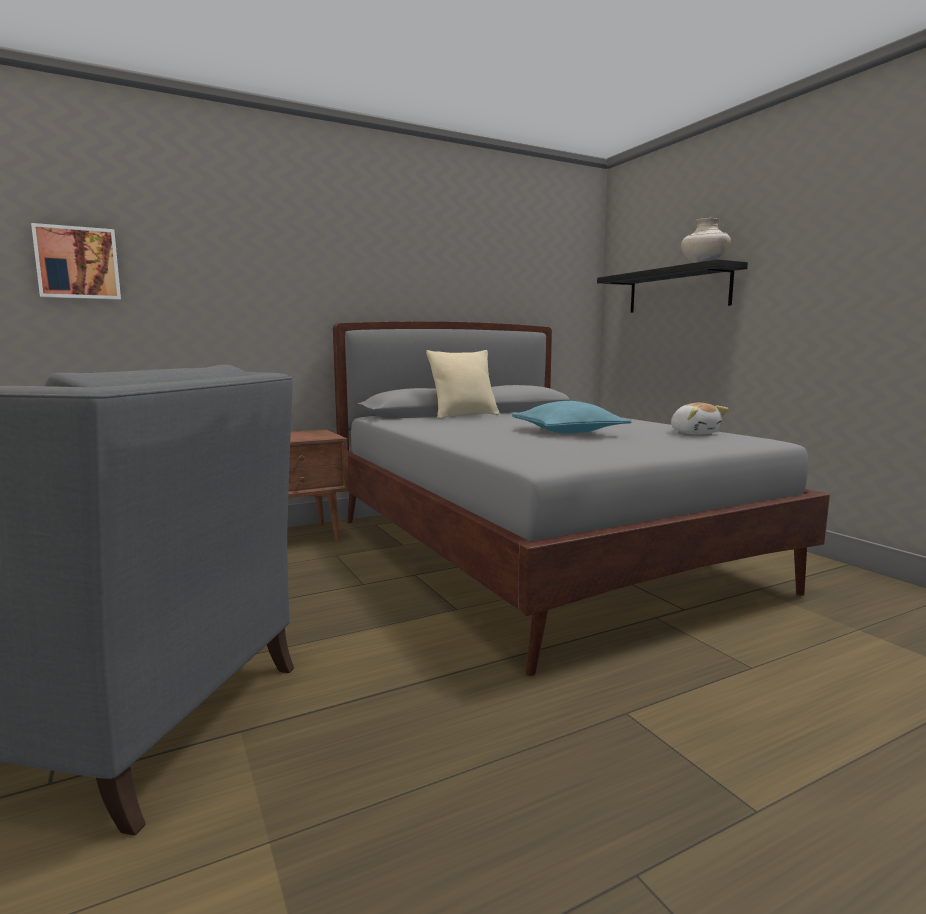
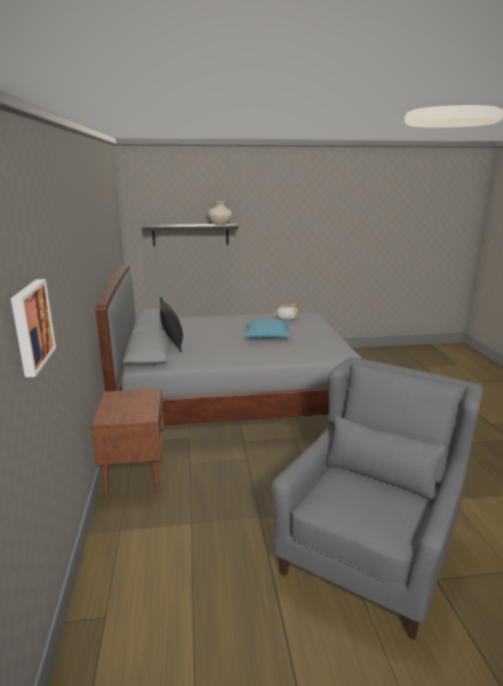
camera: 70 degrees left, 10 degrees up
beige pillow [426,350,500,419] -> black pillow [160,297,183,352]

